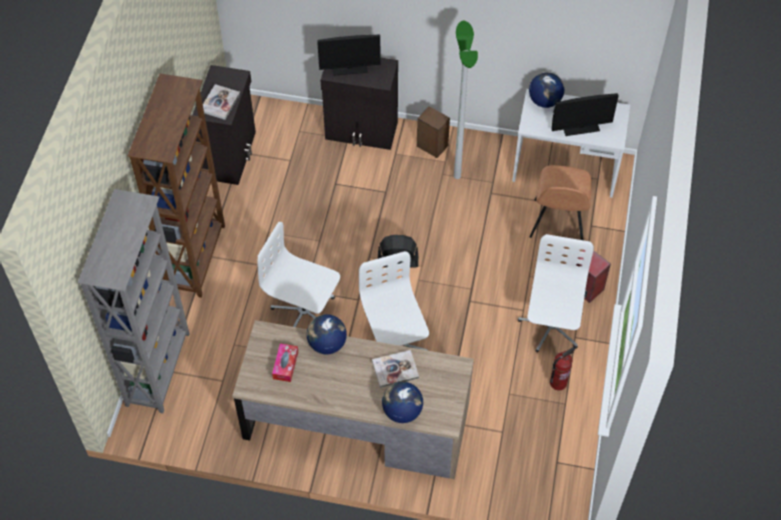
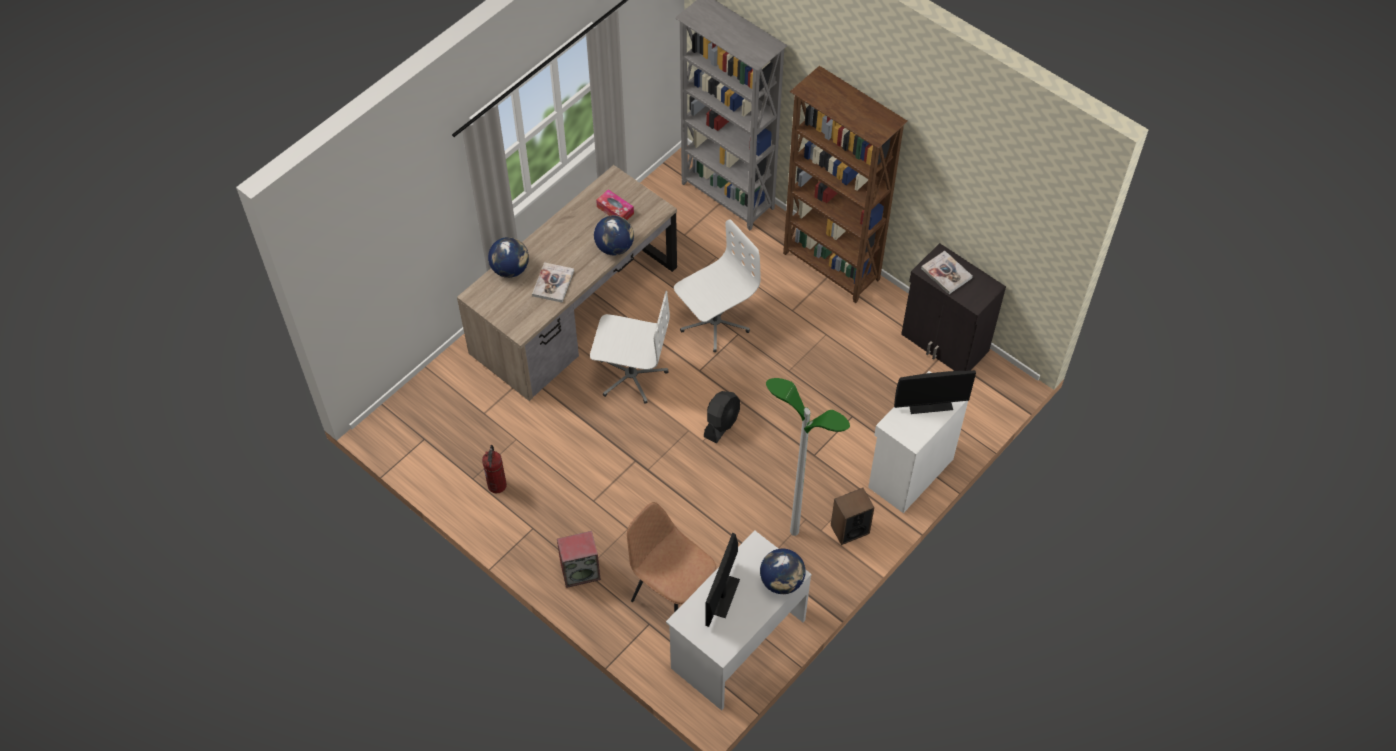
camera: 120 degrees right, 0 degrees up
monitor [317,35,381,76] -> monitor turned 120 degrees counterclockwise [894,370,976,414]
black cabinet [320,57,398,150] -> white cabinet [868,371,968,513]
white office chair [518,234,594,353] -> none

